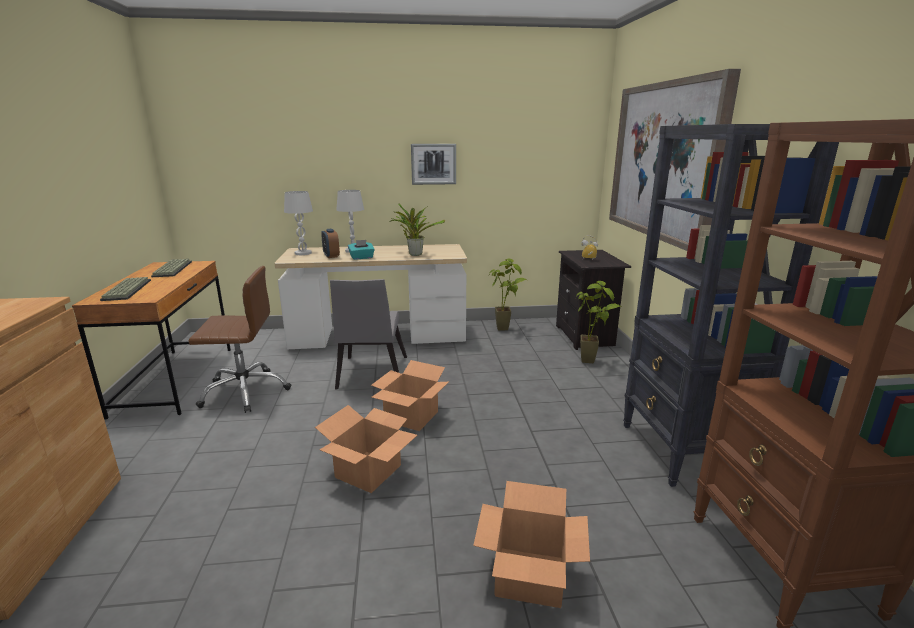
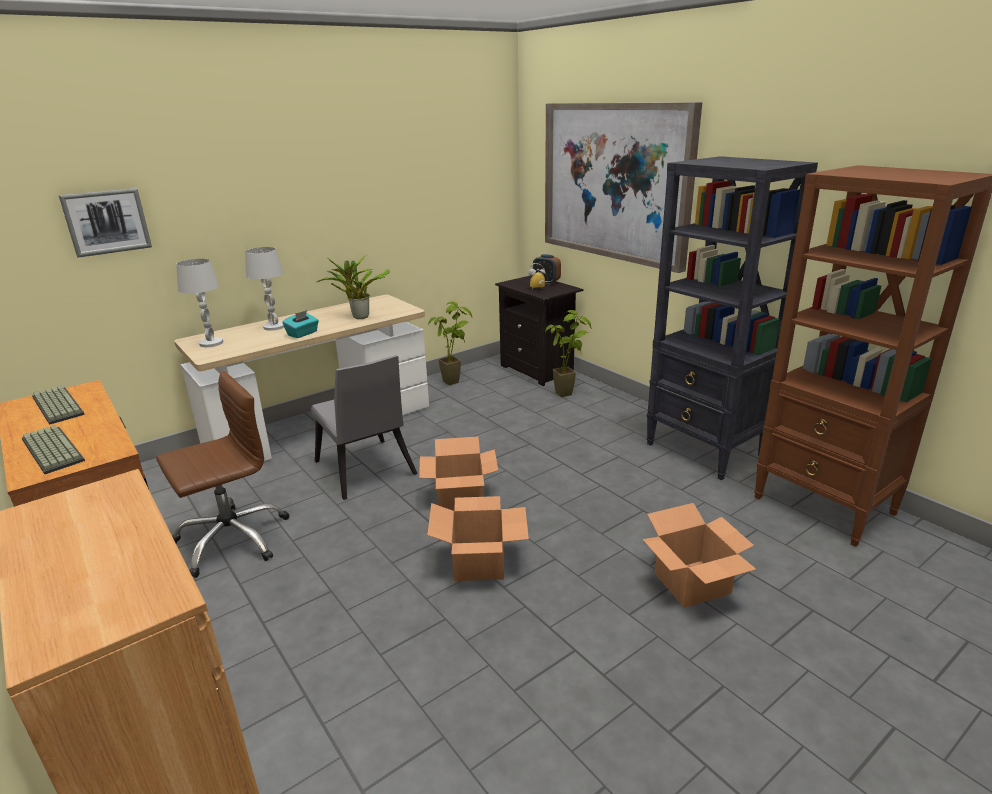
camera: 30 degrees left, 5 degrees up
alarm clock [321,229,340,258] -> alarm clock moved to [533,254,561,285]
picture [411,144,456,185] -> picture moved to [59,188,152,258]

